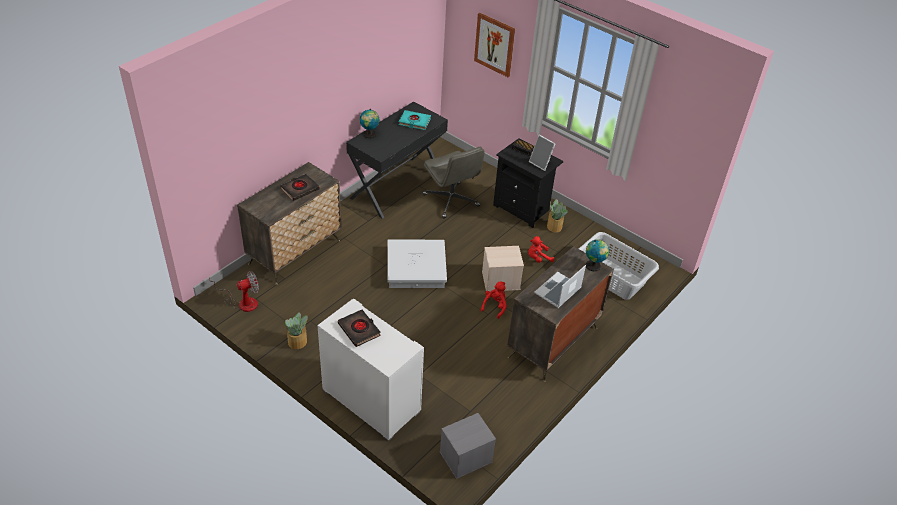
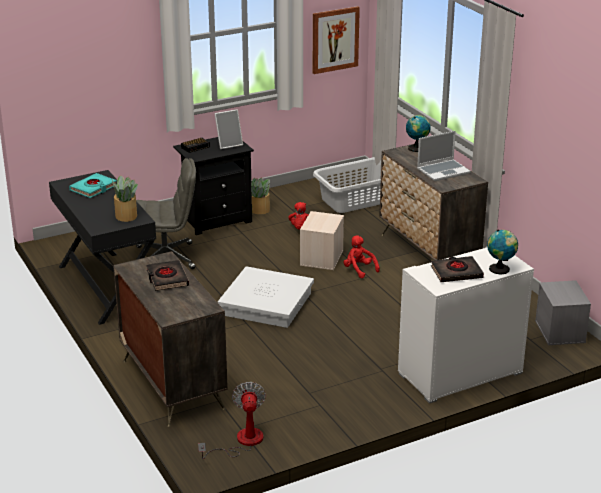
camera: 65 degrees left, 15 degrees down
potted plant [285,312,308,349] -> potted plant moved to [112,175,138,222]
globe [360,109,379,138] -> globe moved to [487,229,518,275]
picture [474,13,515,77] -> picture moved to [313,6,360,74]
laptop [534,265,586,308] -> laptop turned 90 degrees counterclockwise [417,131,471,181]

